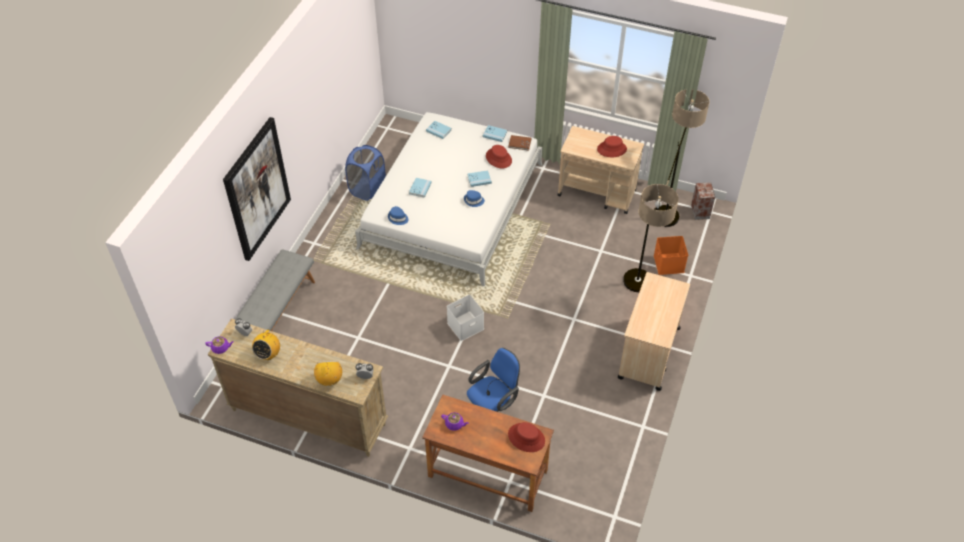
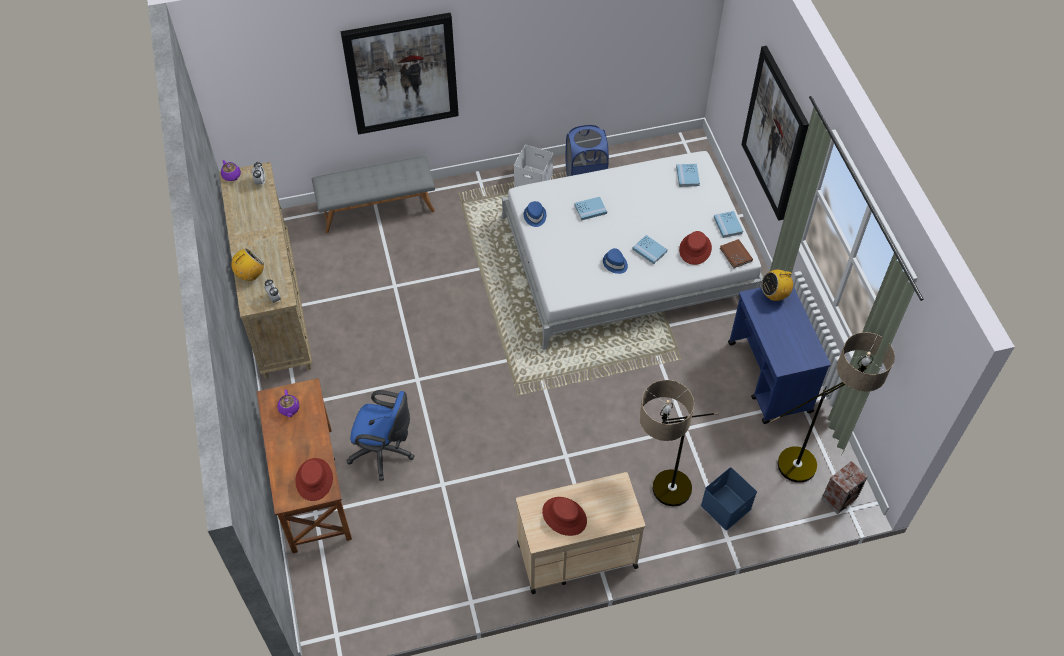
camera: 55 degrees right, 5 degrees up
radio [252,329,280,360] -> radio moved to [761,270,793,301]
white storage box [447,295,484,341] -> white storage box moved to [514,145,553,187]
beige cart [557,126,644,214] -> blue cart [728,286,831,424]
red hat [597,136,627,157] -> red hat moved to [542,497,587,536]
orange storage box [654,236,688,275] -> blue storage box [701,467,757,530]
none -> picture [741,46,809,221]

